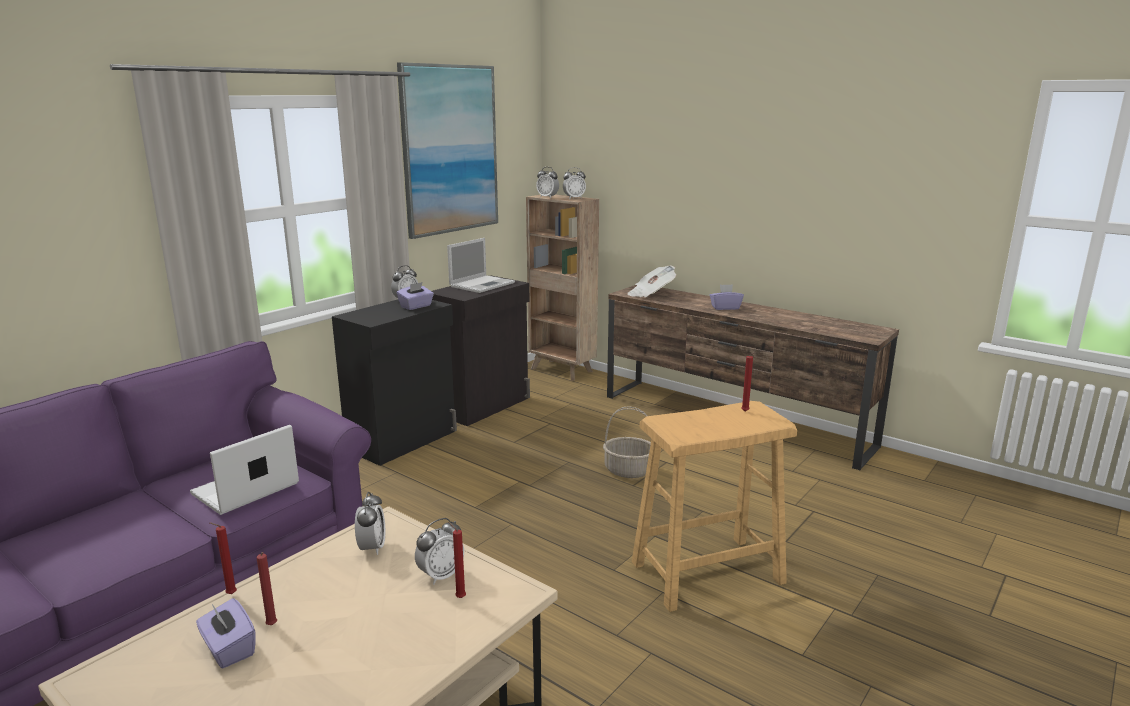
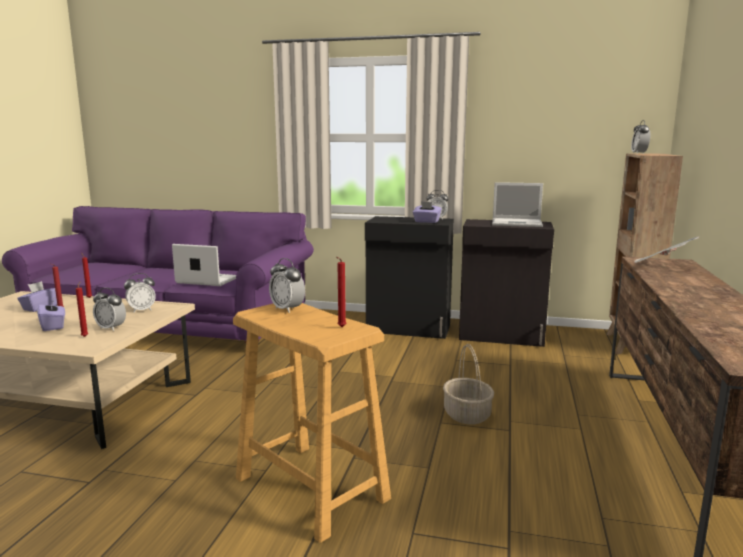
camera: 65 degrees right, 5 degrees down
picture [397,62,498,239] -> none
alarm clock [563,167,586,199] -> alarm clock moved to [269,258,305,313]
purple tissue box [710,284,744,310] -> purple tissue box moved to [37,299,65,331]

